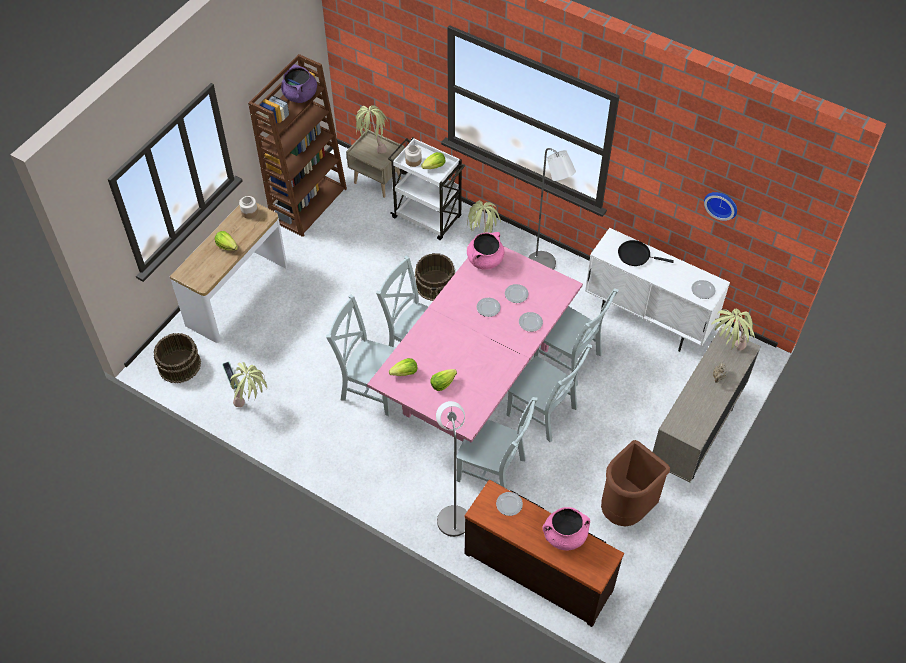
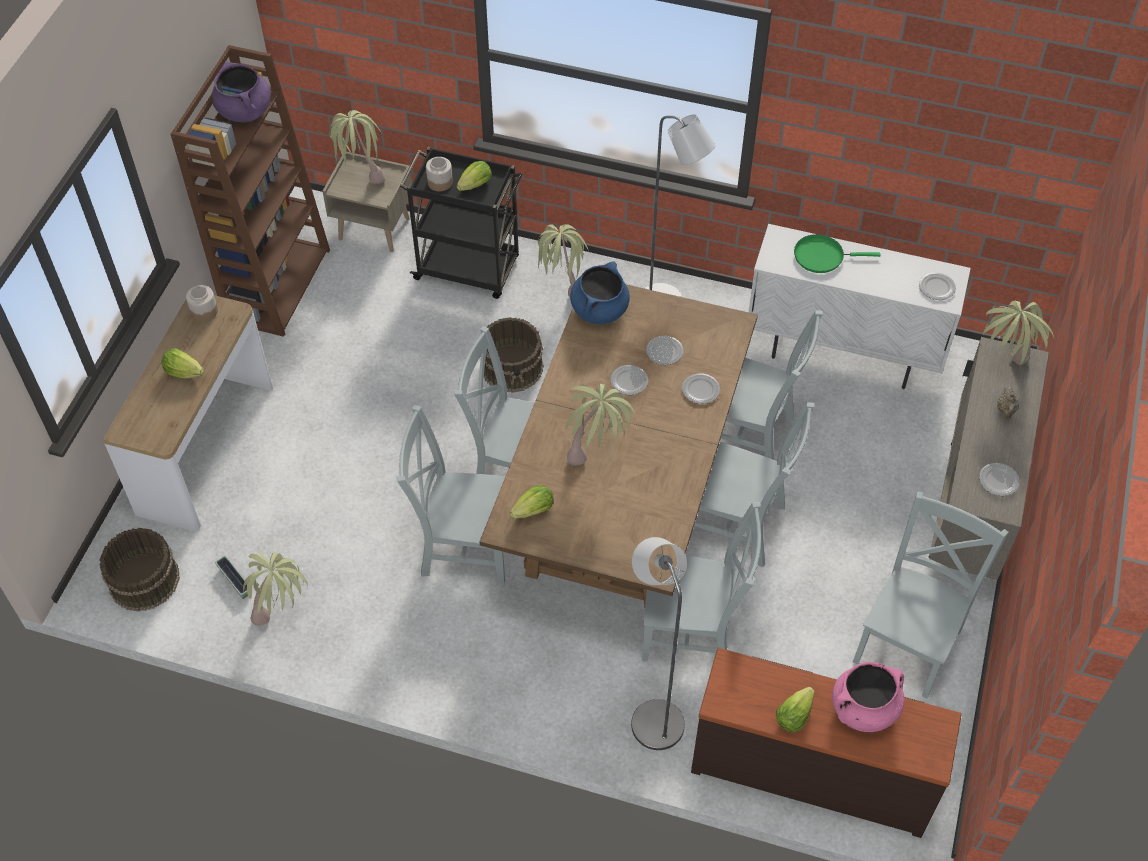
camera: 15 degrees left, 0 degrees up
pink dining table [367,246,583,443] -> brown dining table [480,284,758,608]
white cart [388,137,465,240] -> black cart [400,147,523,299]
lettuce [430,369,457,391] -> lettuce moved to [776,687,815,732]
pink cooking pot [467,232,504,270] -> blue cooking pot [570,261,630,324]
plate [496,492,523,516] -> plate moved to [979,463,1020,496]
brown trash can [601,440,670,526] -> grey chair [853,491,1009,698]
black frying pan [618,240,674,266] -> green frying pan [794,234,881,273]
wall clock [704,192,737,221] -> none
none -> potted plant [565,384,635,466]

